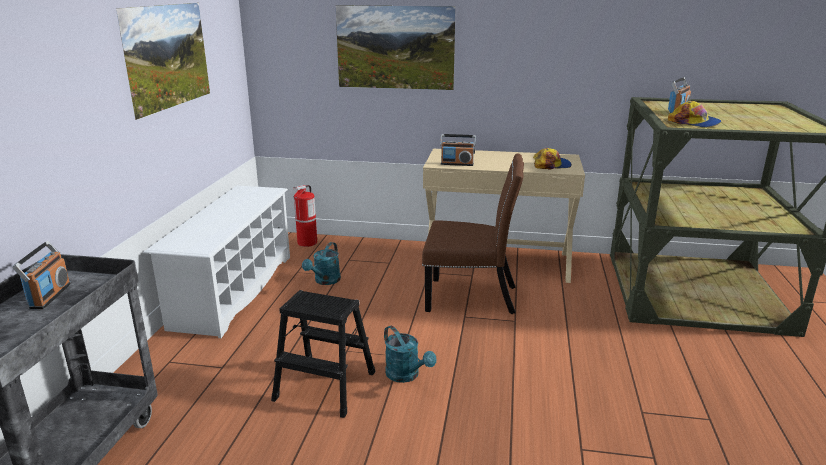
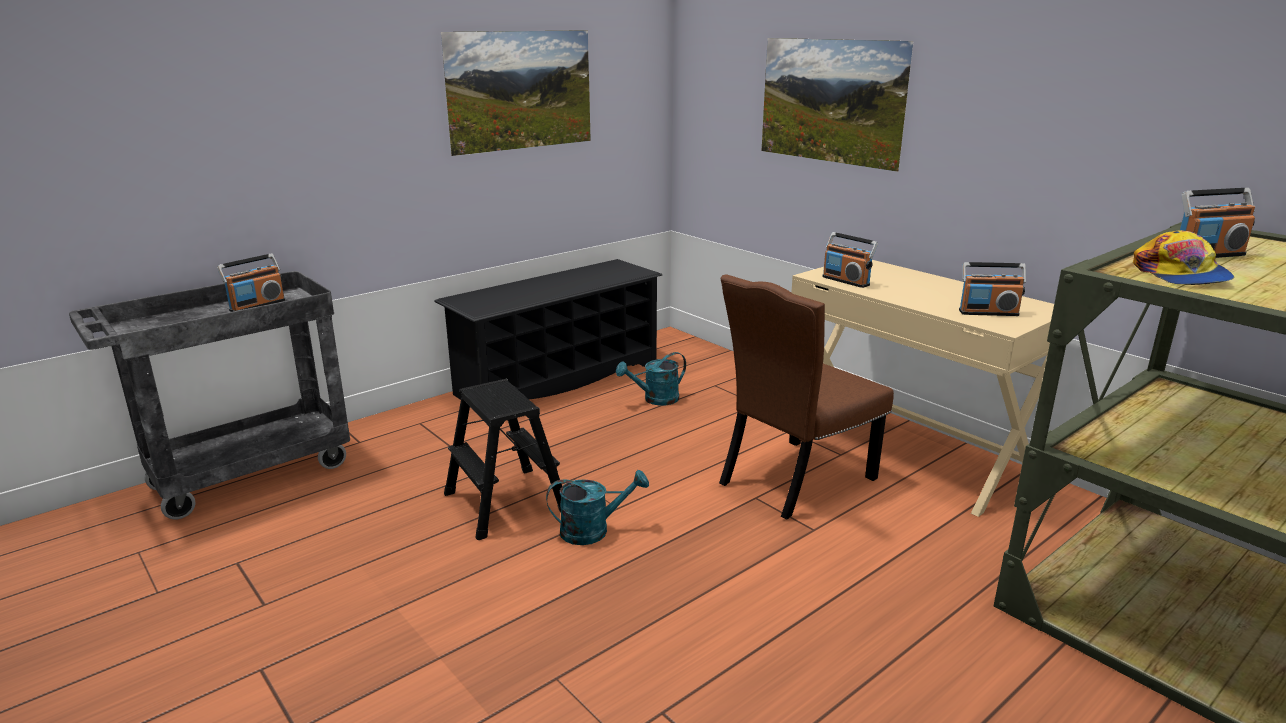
camera: 40 degrees right, 0 degrees up
white shoe rack [143,186,290,338] -> black shoe rack [434,259,662,400]
fire extinguisher [293,185,317,247] -> none
turquoise watering can [384,326,436,383] -> turquoise watering can turned 105 degrees counterclockwise [546,470,649,545]
brown chair [422,154,524,314] -> brown chair turned 90 degrees clockwise [719,275,894,519]
cap [533,148,572,169] -> radio [959,262,1026,316]

